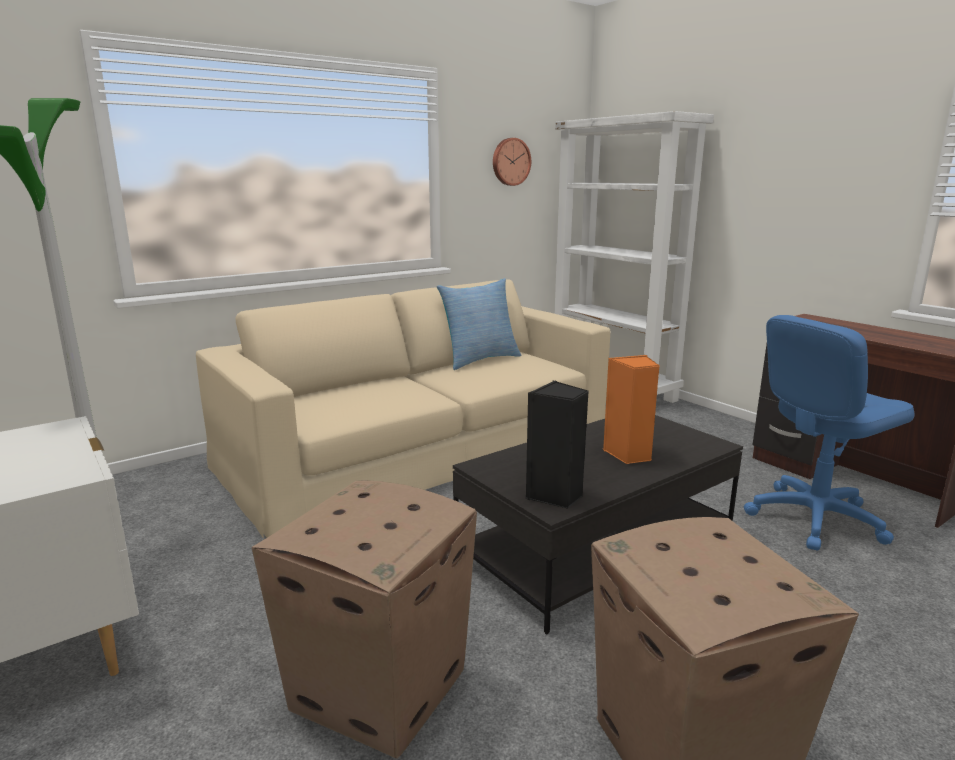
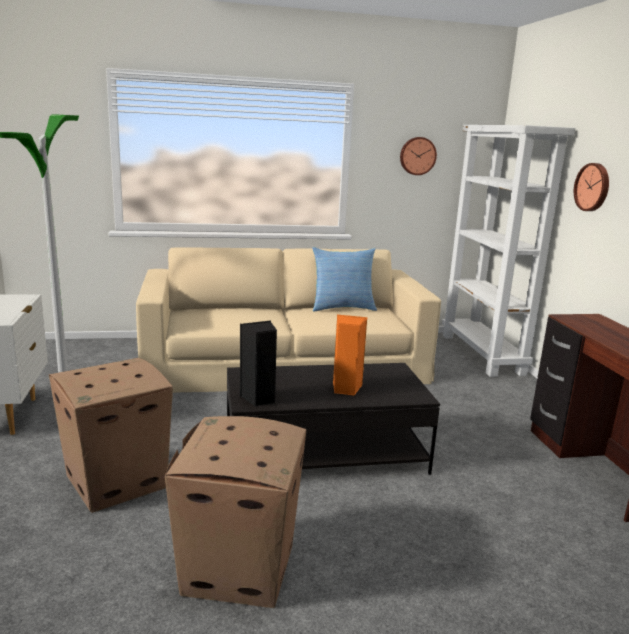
camera: 25 degrees right, 0 degrees up
blue office chair [744,315,915,551] -> none
none -> wall clock [574,163,609,211]

